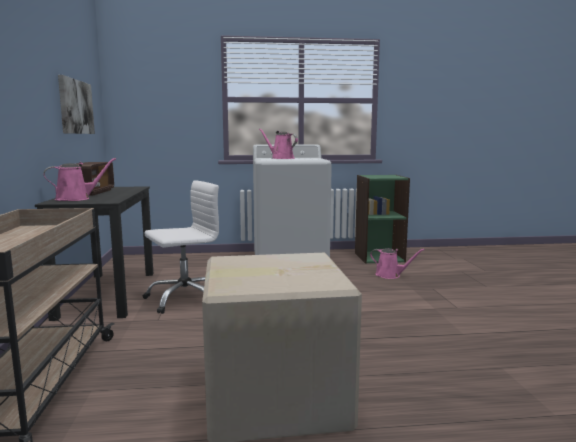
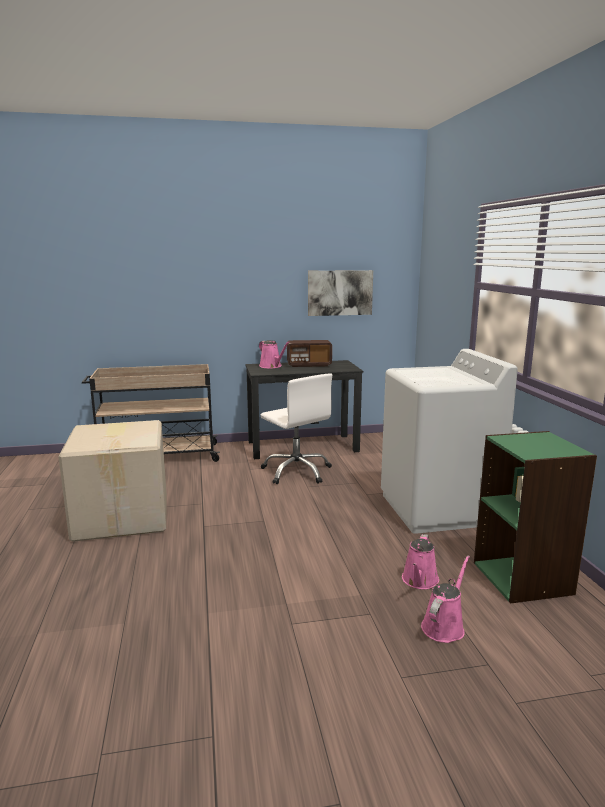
camera: 85 degrees right, 5 degrees up
pink watering can [259,129,298,159] -> pink watering can moved to [421,555,470,643]

